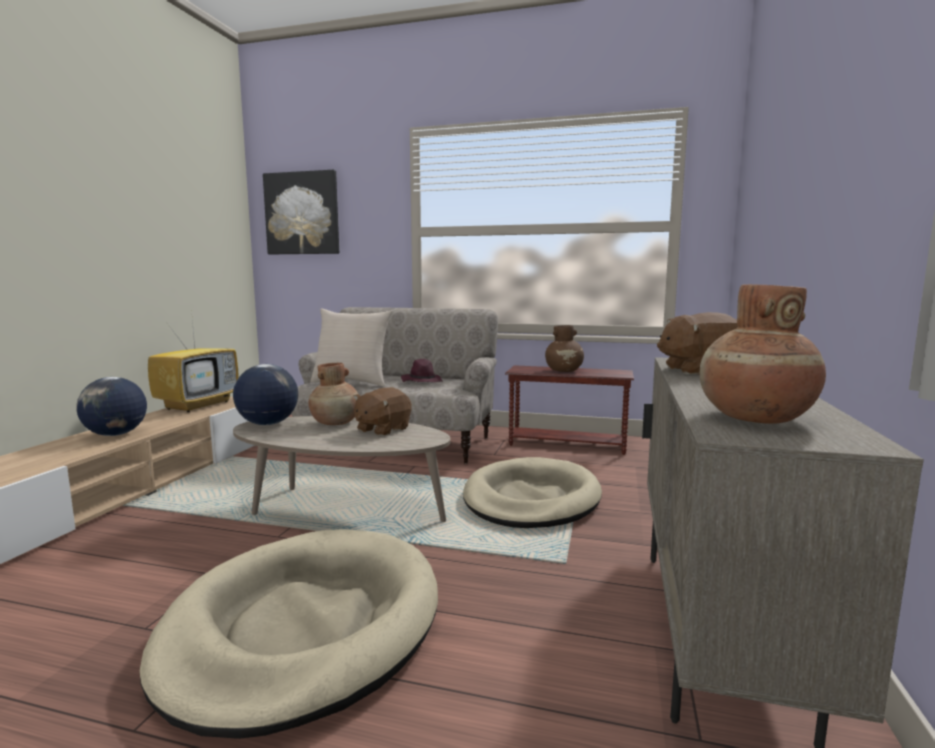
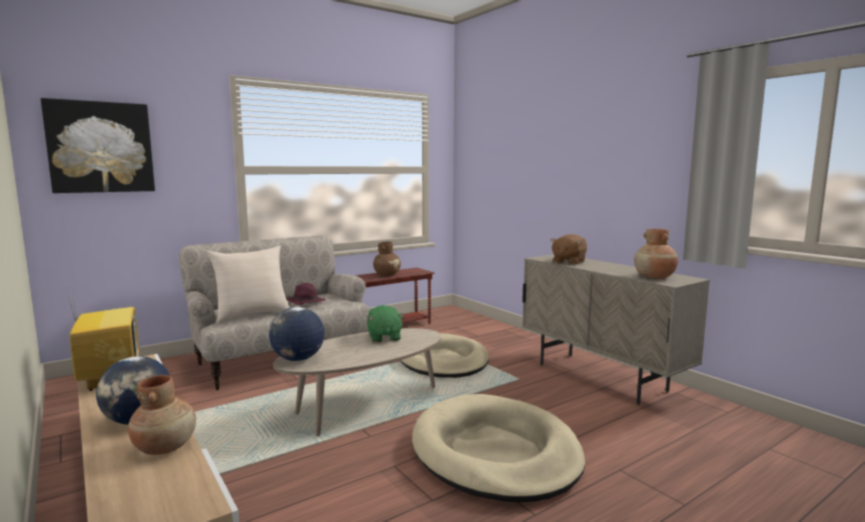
camera: 50 degrees left, 0 degrees up
brown vase [309,363,358,425] -> brown vase moved to [128,375,196,455]
brown plush toy [353,387,412,436] -> green plush toy [367,305,404,343]

